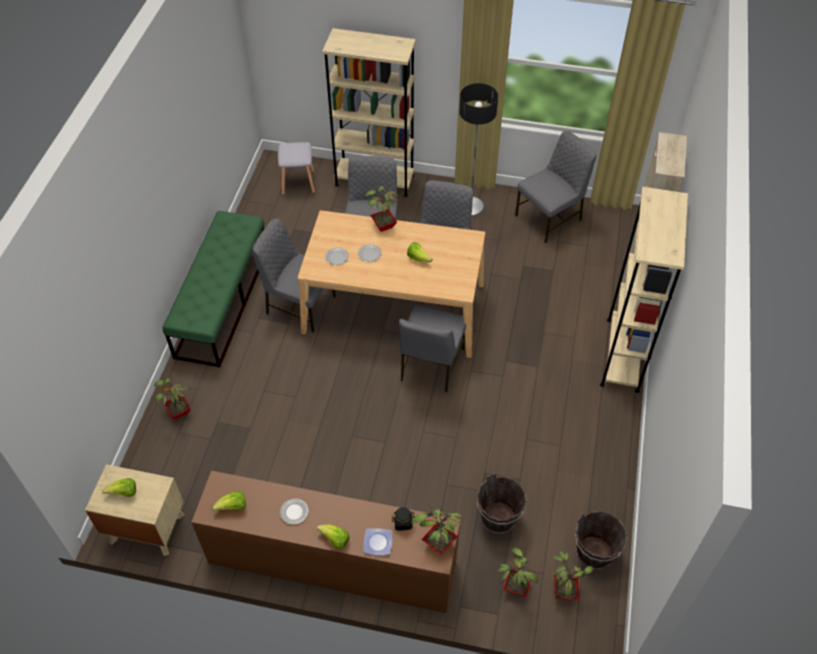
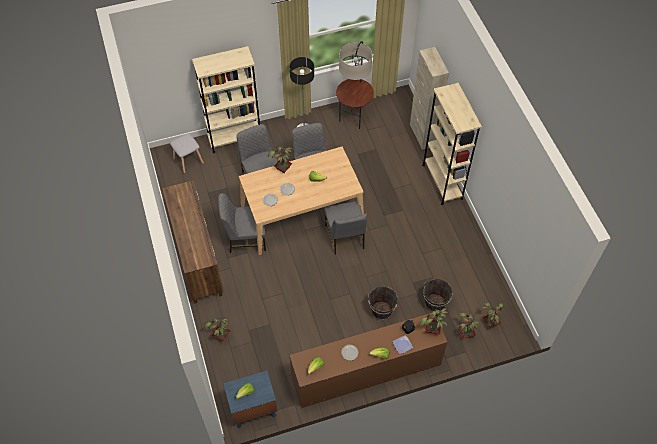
camera: 30 degrees left, 5 degrees up
beige nightstand [85,464,185,556] -> blue nightstand [223,371,278,428]
green bench [162,211,265,367] -> brown dresser [162,180,224,303]
grey chair [515,131,597,243] -> floor lamp [336,41,374,129]
brown bucket [575,511,628,570] -> brown bucket moved to [368,286,399,320]

